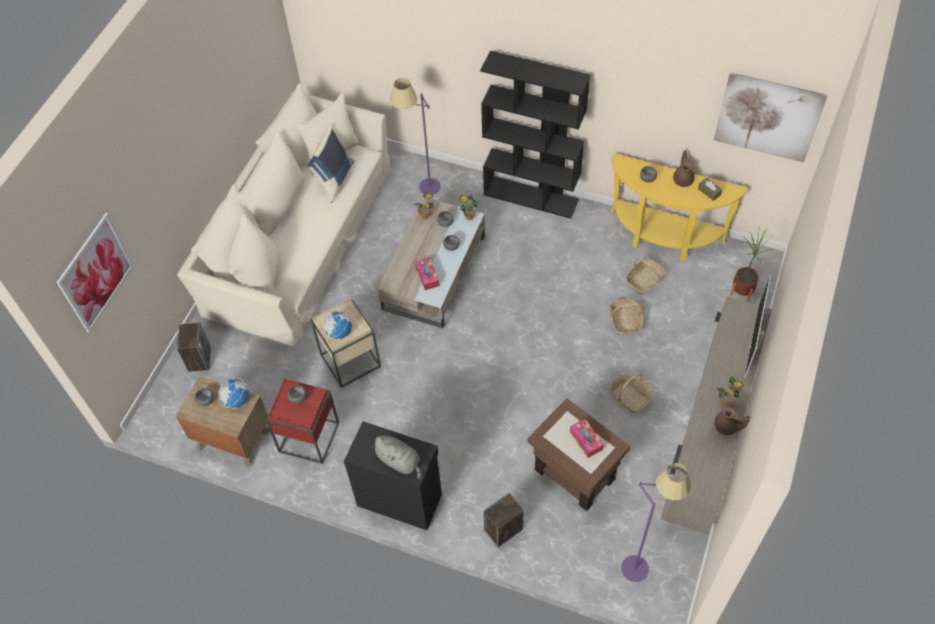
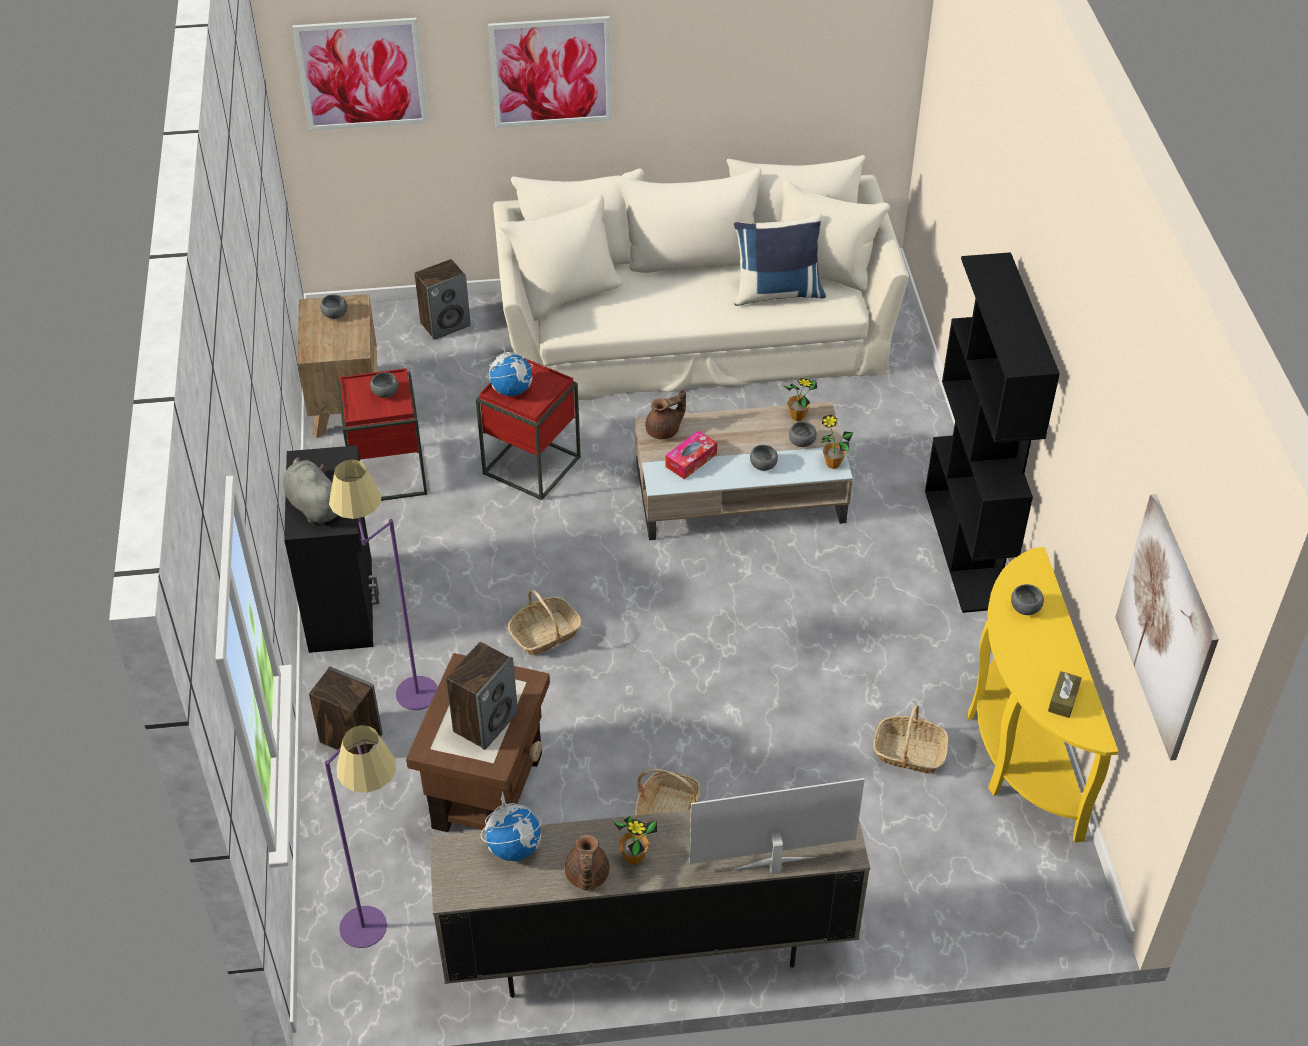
camera: 60 degrees right, 10 degrees down
globe [217,378,249,409] -> globe moved to [481,791,541,861]
beige side table [311,299,381,388] -> red side table [476,358,581,500]
grey plush toy [372,435,422,479] -> grey plush toy turned 135 degrees clockwise [283,457,338,524]
purple floor lamp [390,78,441,195] -> purple floor lamp moved to [329,459,438,710]
tissue box [570,419,604,458] -> speaker [446,642,518,750]
basket [609,299,645,335] -> basket moved to [508,590,582,655]
brown teapot [673,150,694,187] -> brown teapot moved to [645,389,686,439]
potted plant [730,226,776,302] -> none
none -> picture [488,16,612,128]

